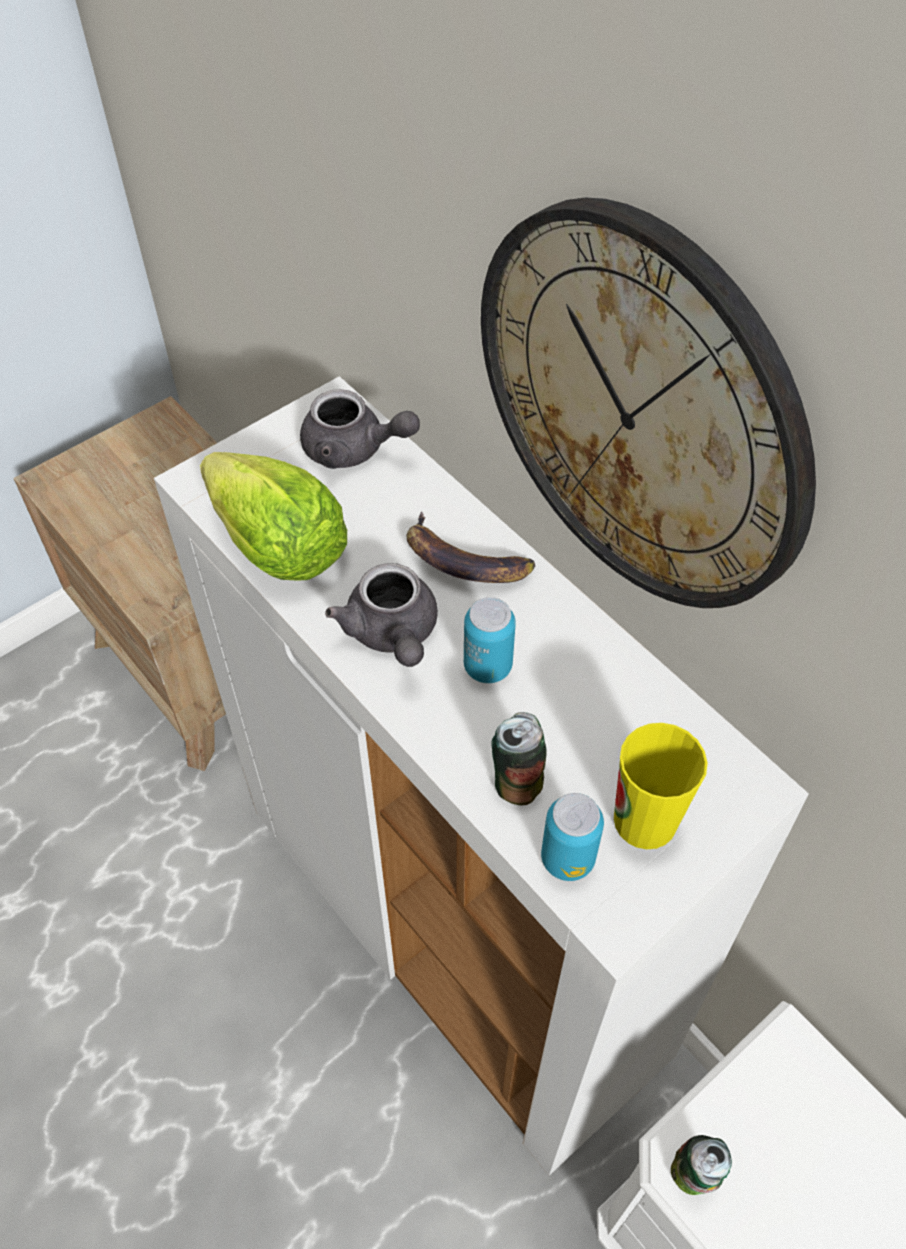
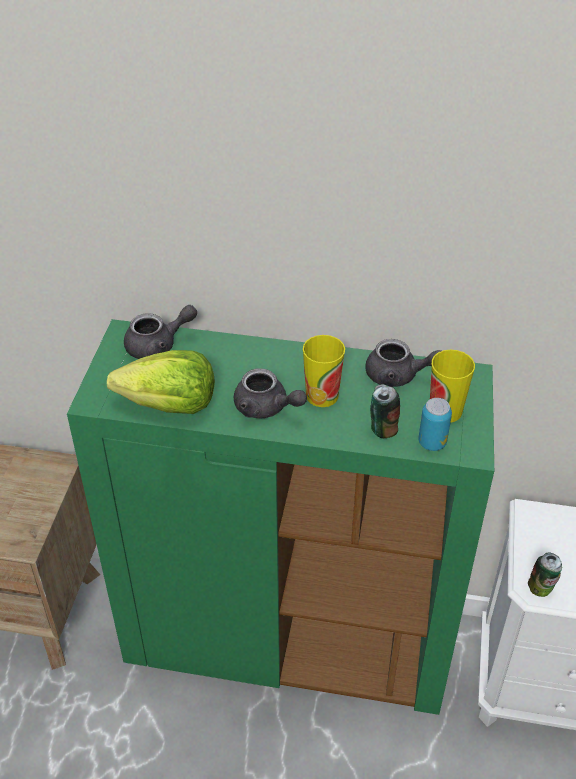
camera: 40 degrees left, 10 degrees down
white cabinet [154,376,809,1175] -> green cabinet [67,319,494,715]
banana [407,511,535,583] -> none
can [464,597,516,683] -> cup [303,335,345,407]
wall clock [481,197,816,608] -> none
none -> grey teapot [365,339,441,387]

